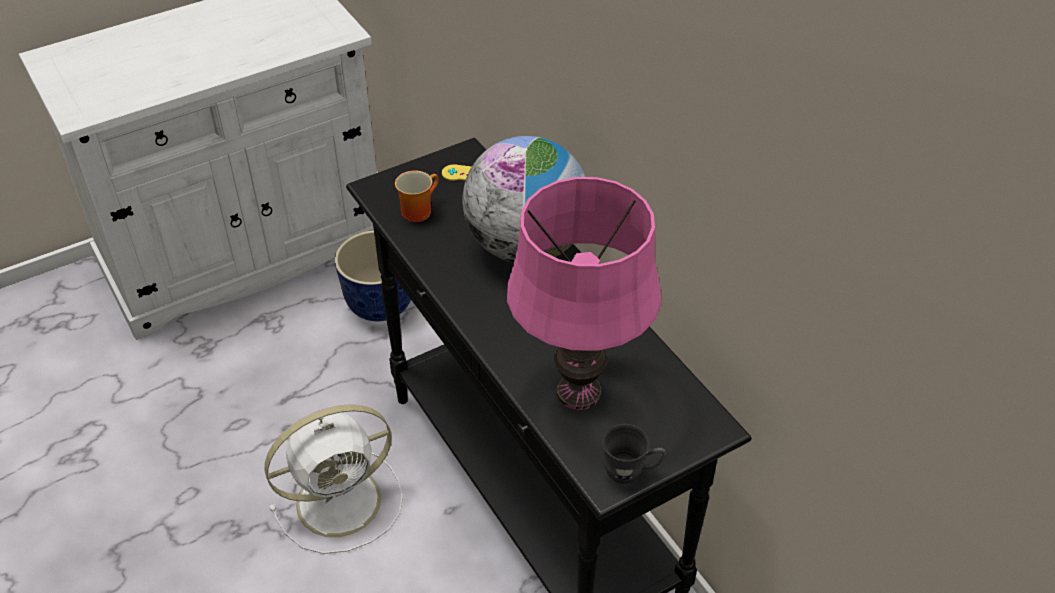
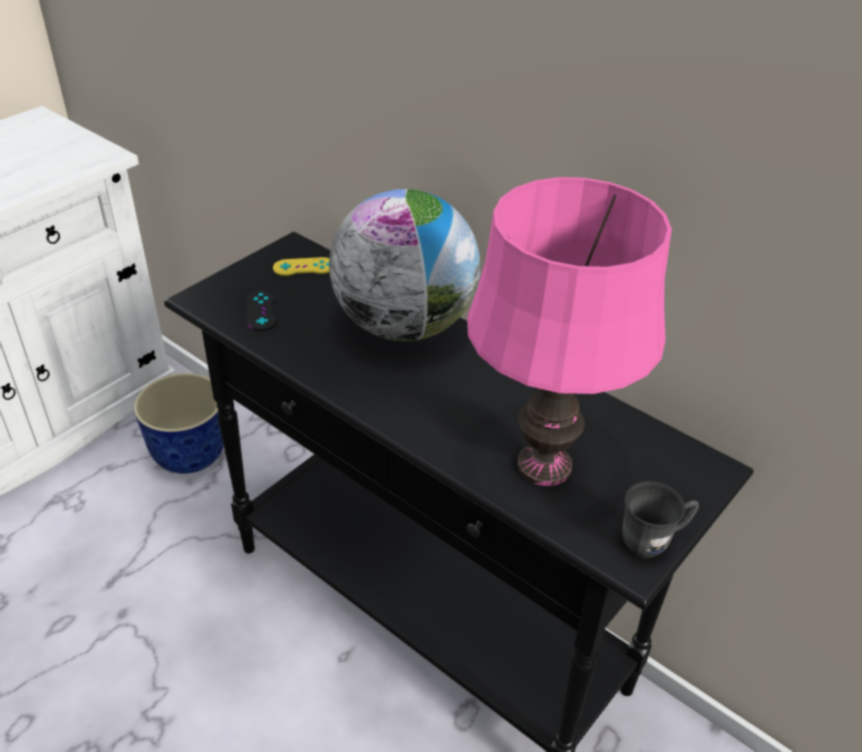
camera: 20 degrees left, 5 degrees down
white fan [265,404,403,554] -> none
mug [395,171,439,222] -> black game controller [247,290,277,331]

